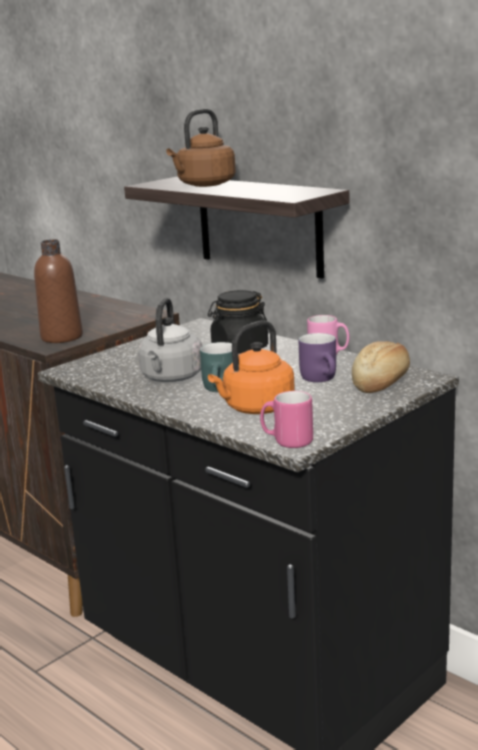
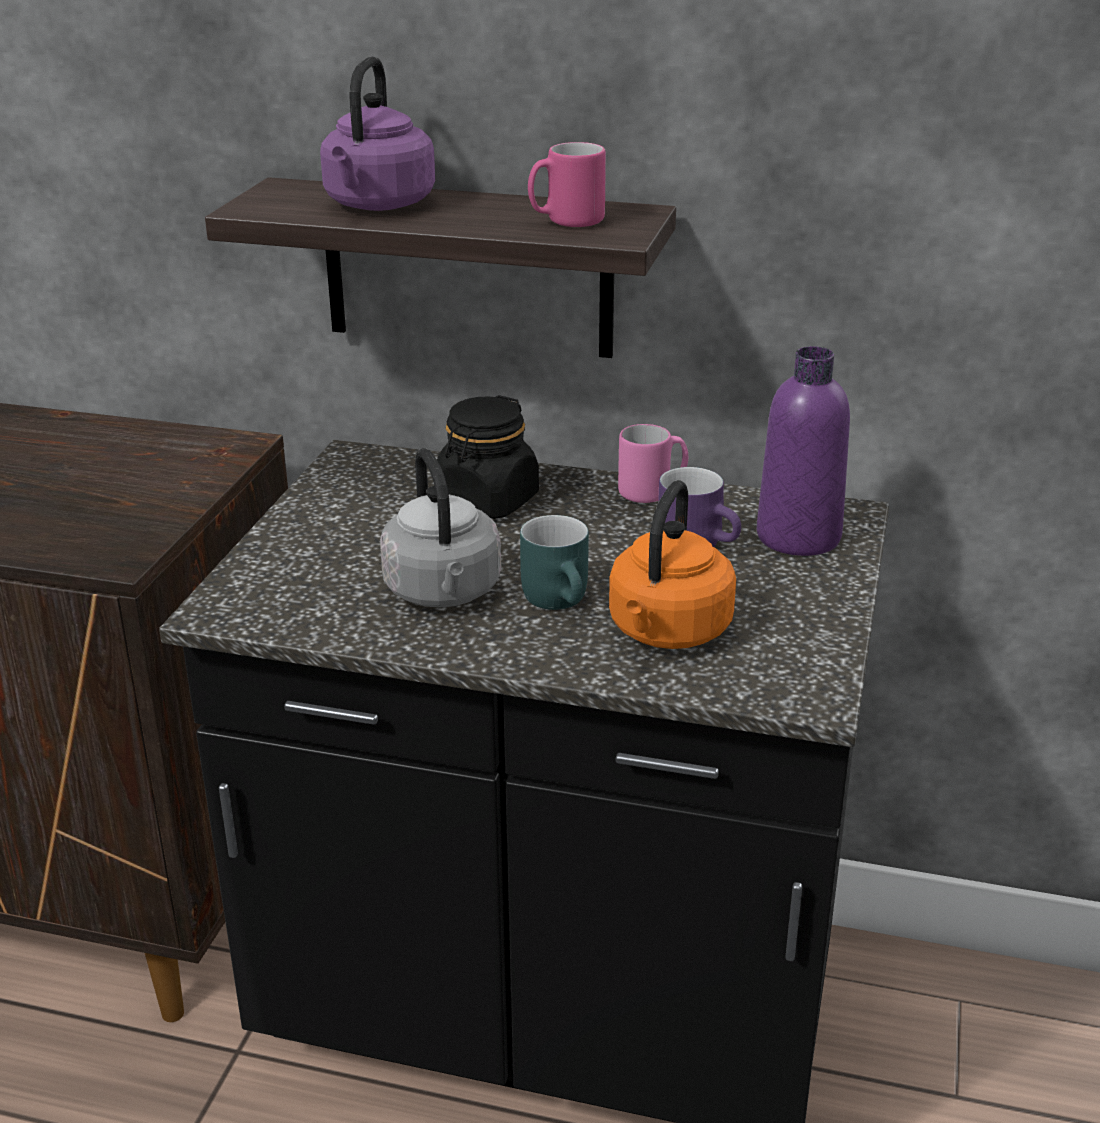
camera: 30 degrees left, 10 degrees up
brown bottle [34,239,83,343] -> none
brown kettle [166,109,236,187] -> purple kettle [320,57,435,211]
pink mug [260,391,313,448] -> pink mug moved to [528,142,606,227]
bread [352,341,410,393] -> purple bottle [757,346,850,556]

